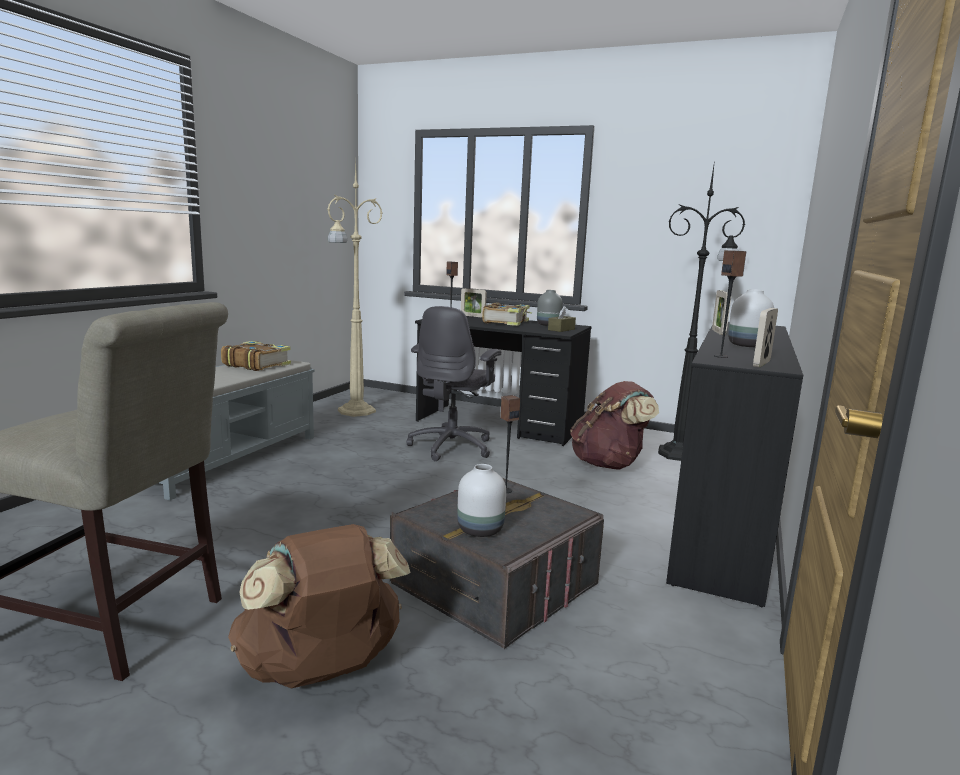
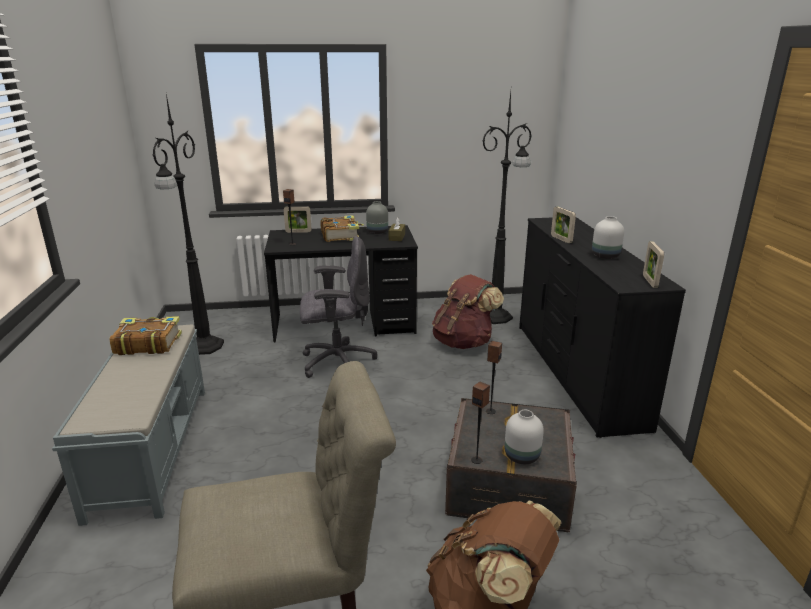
camera: 30 degrees left, 10 degrees up
beige floor lamp [327,161,383,417] -> black floor lamp [153,94,224,355]
grey office chair [407,306,501,461] -> grey office chair turned 90 degrees counterclockwise [300,236,377,378]
speaker [714,250,746,358] -> speaker moved to [471,382,490,464]

